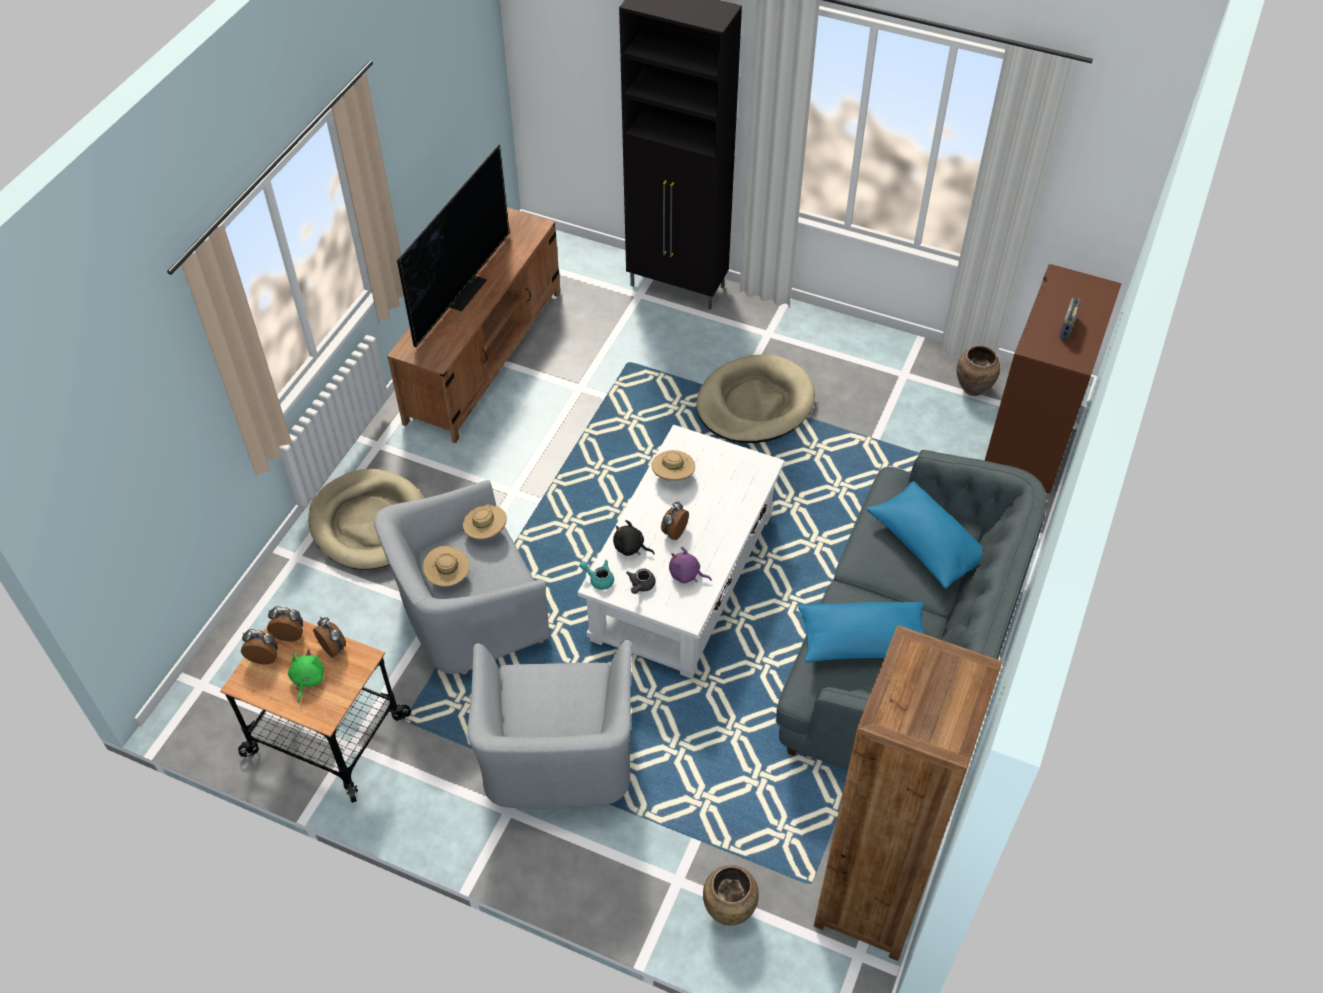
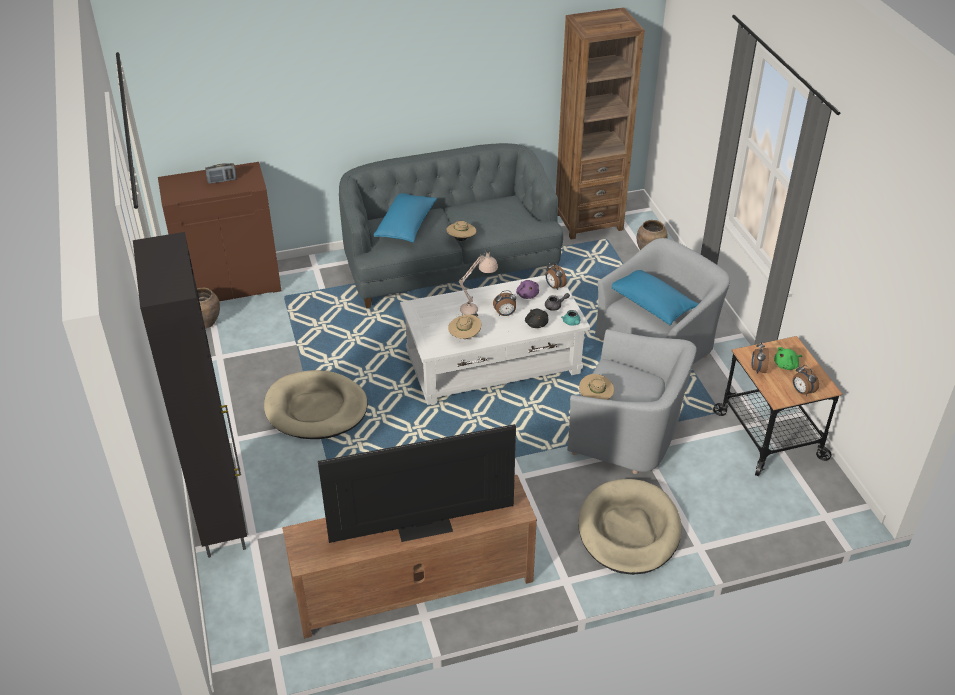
camera: 130 degrees left, 10 degrees down
alarm clock [267,606,303,642] -> alarm clock moved to [546,262,567,290]
beige hat [423,546,469,587] -> beige hat moved to [446,221,476,241]
blue pillow [798,602,925,663] -> blue pillow moved to [611,270,699,325]
none -> beige table lamp [458,251,498,316]

